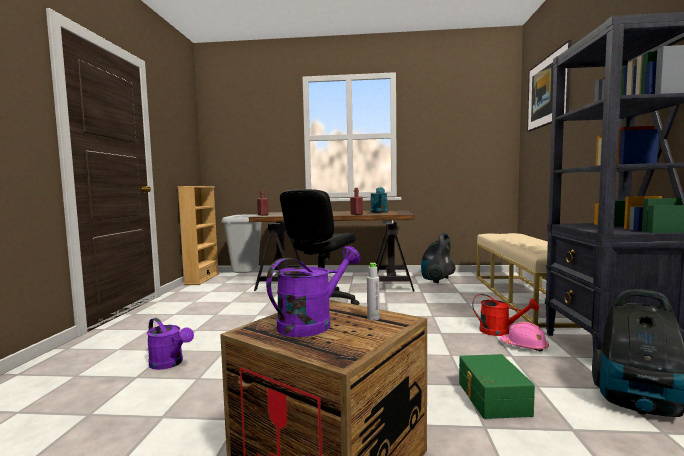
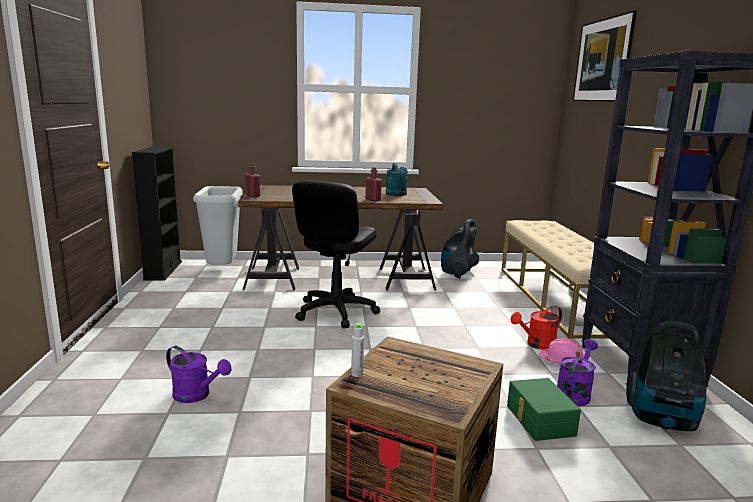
camera: 10 degrees left, 10 degrees up
beige bookcase [178,186,220,285] -> black bookcase [132,146,182,280]
purple watering can [266,246,361,337] -> purple watering can moved to [557,339,598,406]
grey bottle [367,263,380,321] -> grey bottle moved to [351,323,364,377]
red watering can [472,294,539,336] -> red watering can turned 135 degrees clockwise [511,305,562,350]

